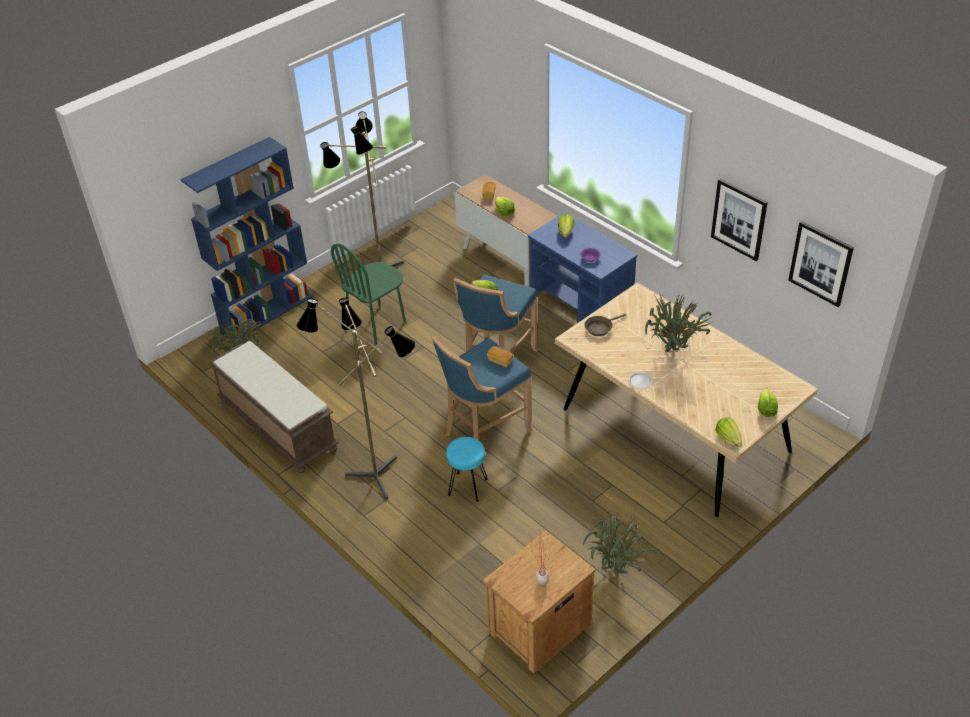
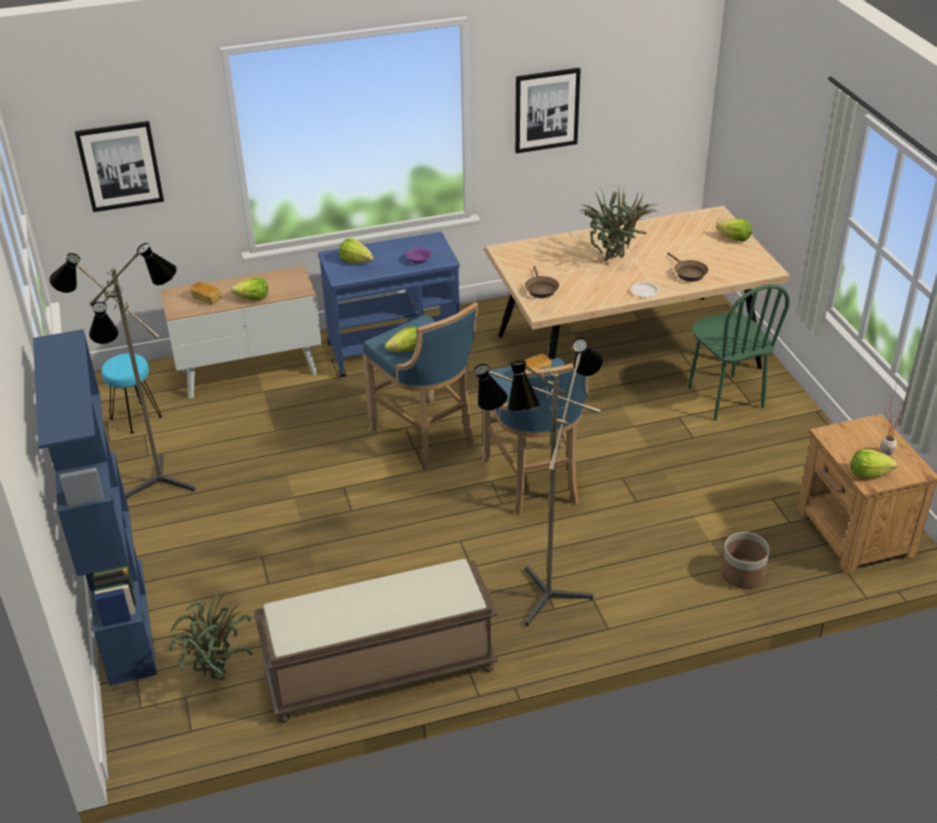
camera: 65 degrees left, 5 degrees down
green chair [331,243,406,344] -> green chair moved to [688,284,790,421]
turquoise stool [446,437,488,502] -> turquoise stool moved to [101,353,162,434]
potted plant [583,507,656,574] -> none
lettuce [715,417,742,447] -> lettuce moved to [851,449,897,478]
picture [788,221,854,307] -> picture moved to [75,121,164,212]
none -> brown frying pan [667,252,708,282]
none -> planter [721,532,770,589]

